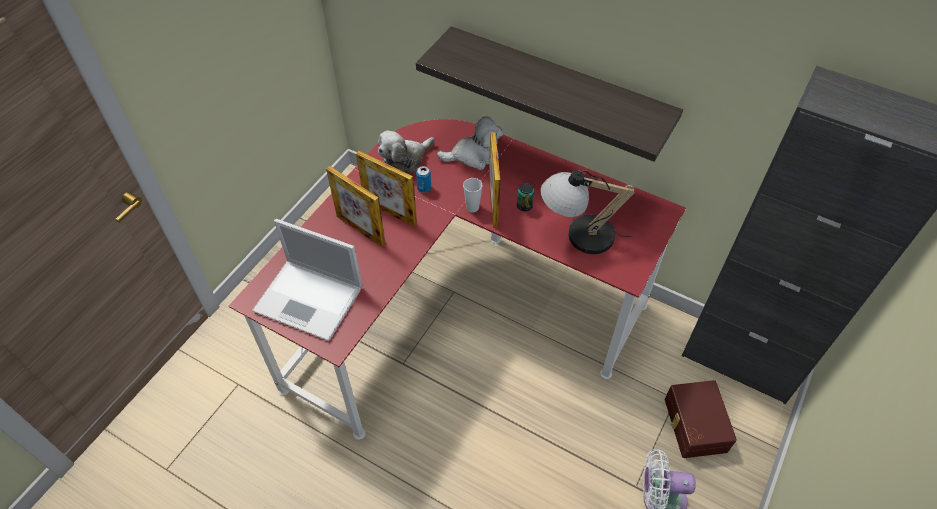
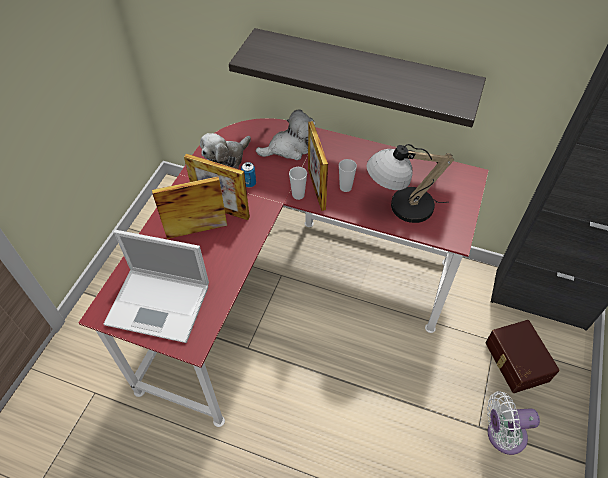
camera: 10 degrees left, 0 degrees up
picture frame [326,166,386,247] -> picture frame turned 135 degrees clockwise [152,176,227,239]
can [517,183,534,211] -> cup [339,159,357,192]

